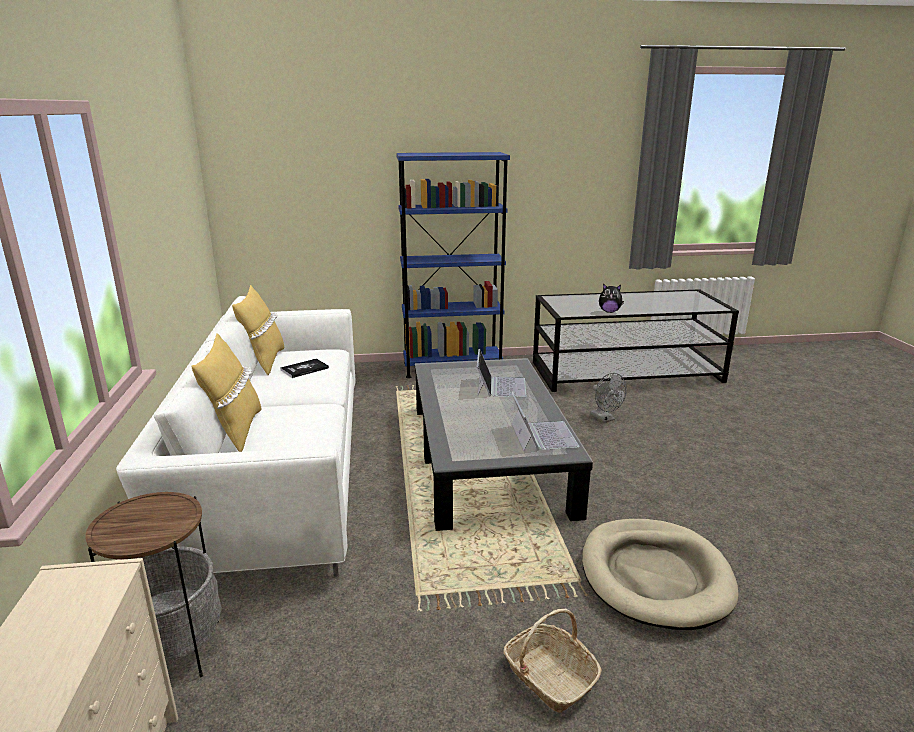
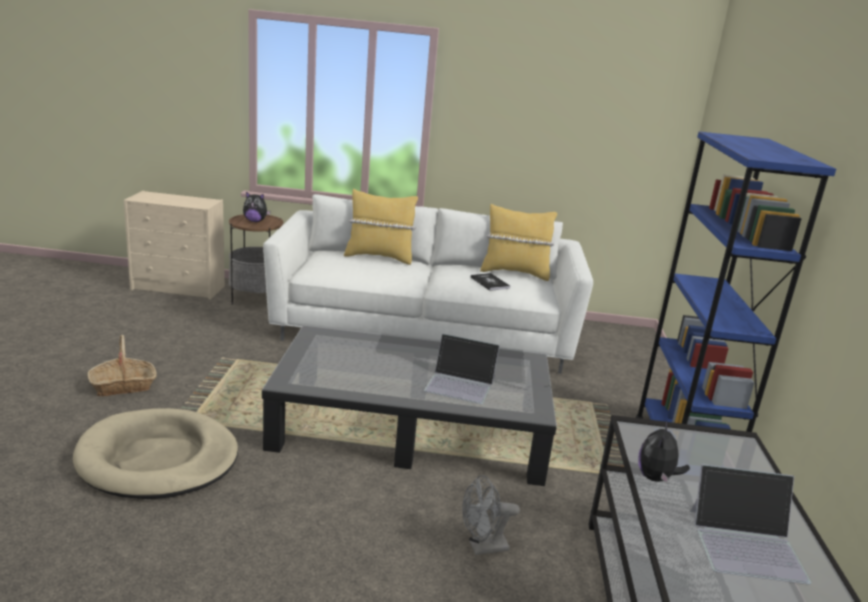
camera: 100 degrees right, 0 degrees up
laptop [511,392,579,451] -> laptop moved to [690,464,811,584]
none -> plush toy [243,192,271,222]

